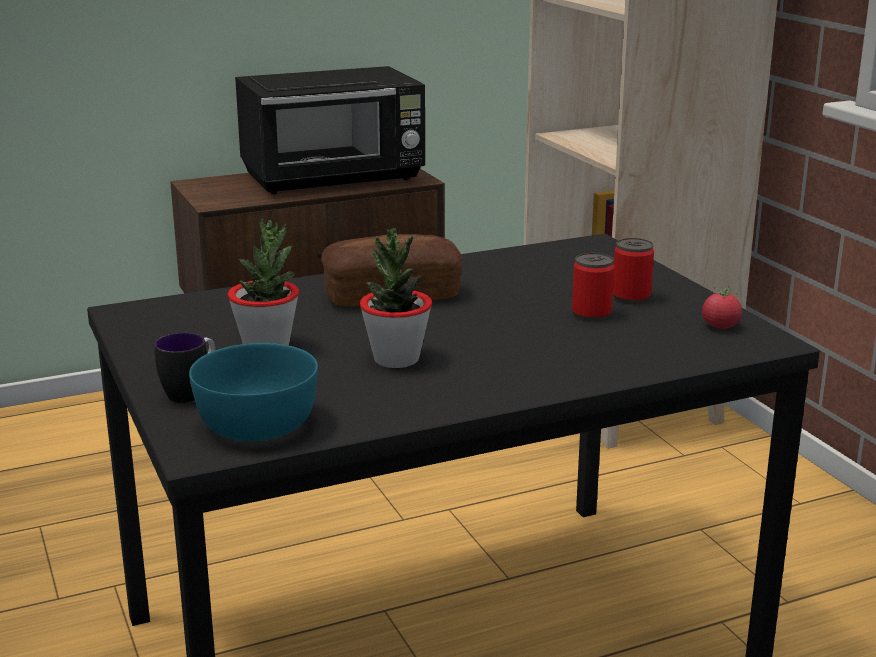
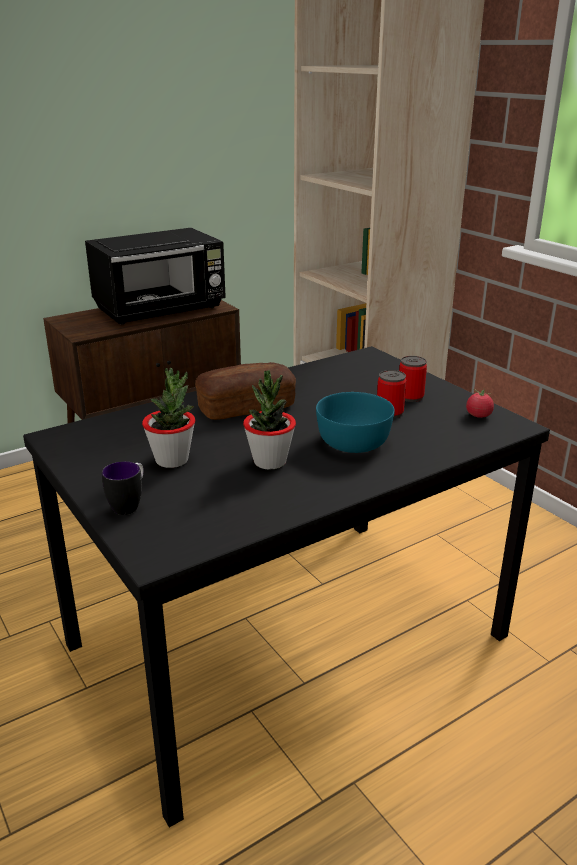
camera: 10 degrees left, 5 degrees up
turquoise bowl [189,343,318,441] -> turquoise bowl moved to [316,392,395,453]

